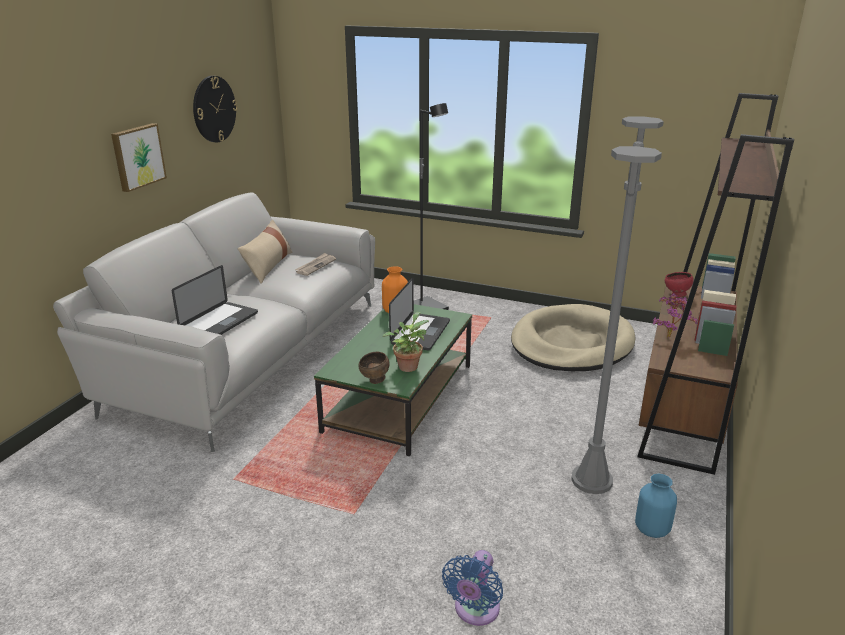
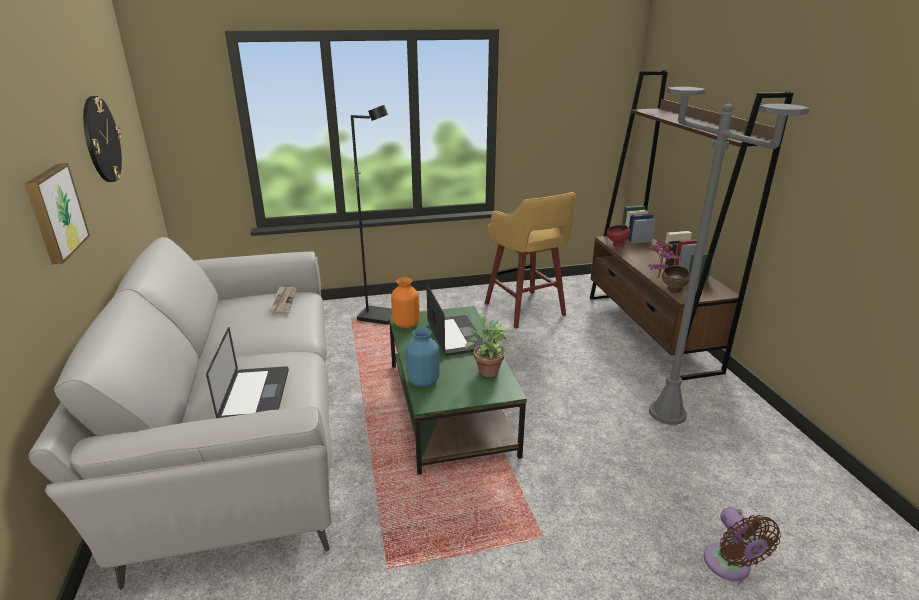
camera: 35 degrees left, 0 degrees up
beige pillow [238,220,293,284] -> none
brown bowl [358,352,389,384] -> brown bowl moved to [662,265,690,293]
blue fan [442,550,503,626] -> brown fan [704,507,781,581]
beige dog bed [511,304,636,371] -> yellow stool [485,192,575,329]
blue vase [635,474,677,538] -> blue vase moved to [406,328,440,387]

